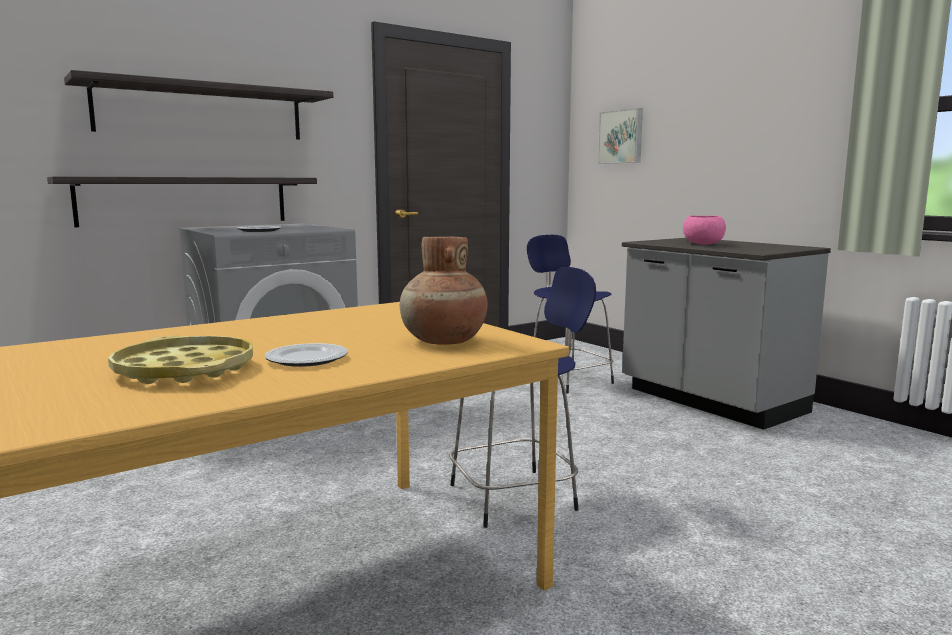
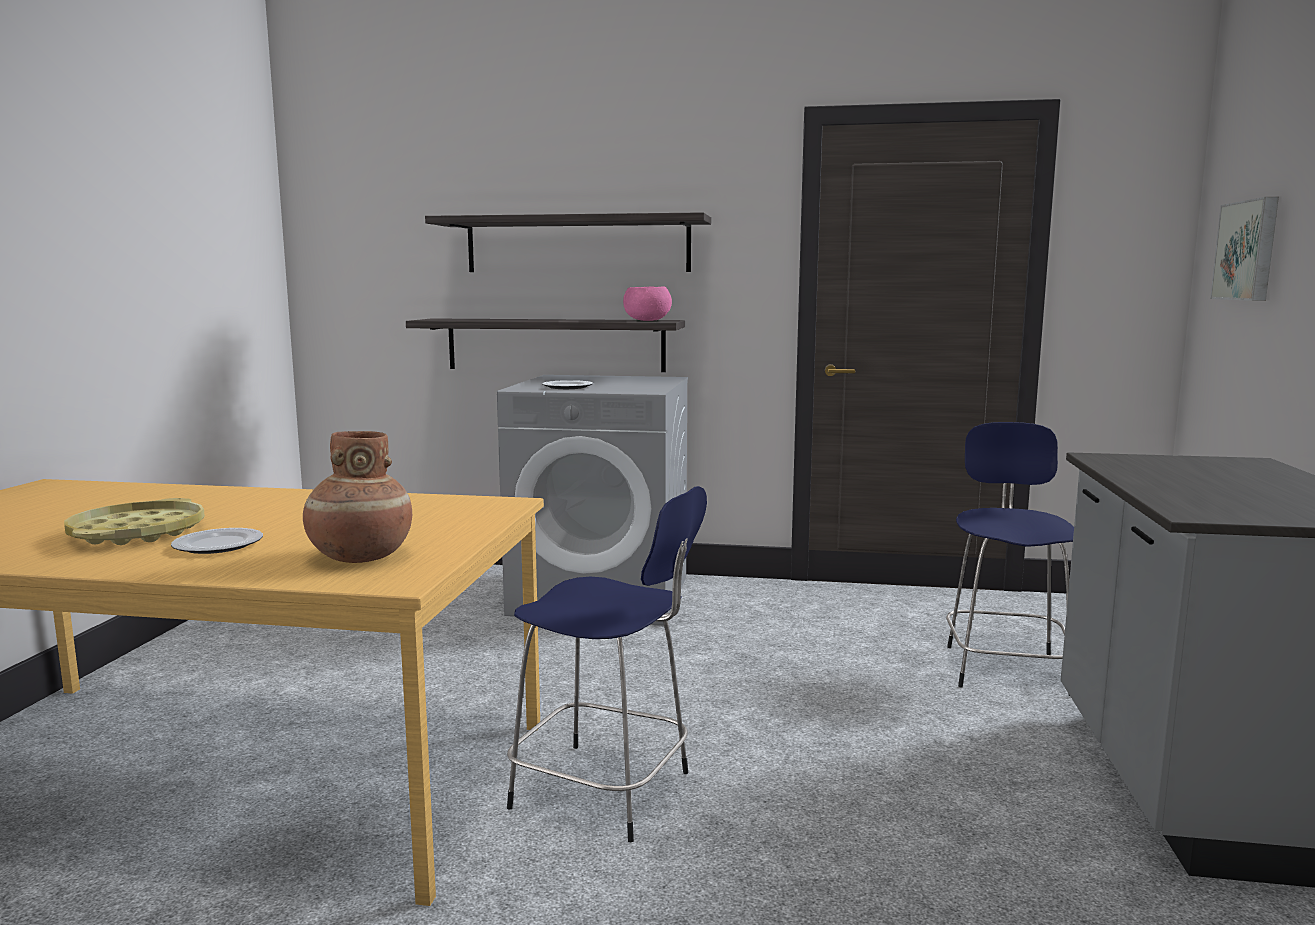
camera: 45 degrees right, 0 degrees up
pink bowl [683,215,726,245] -> pink bowl moved to [623,287,672,321]

